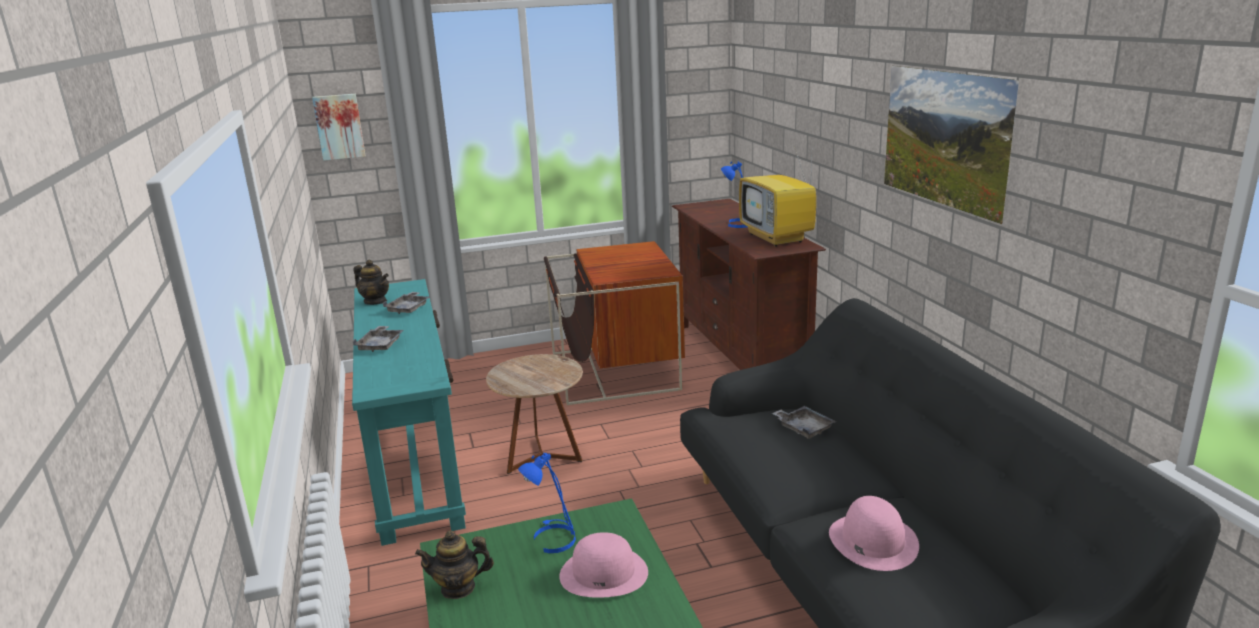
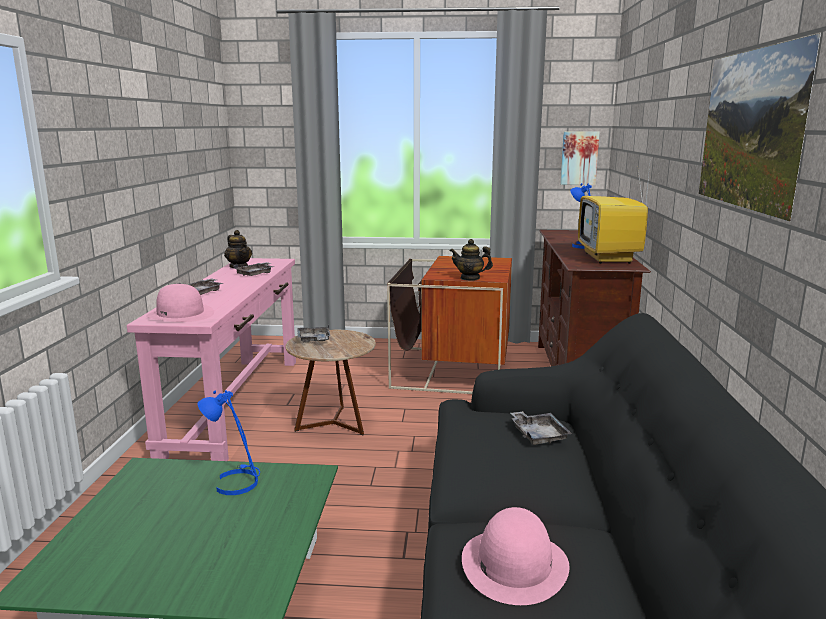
camera: 20 degrees right, 5 degrees down
picture [312,94,366,161] -> picture moved to [560,131,600,185]
turquoise console table [352,279,466,546] -> pink console table [127,258,296,461]
teapot [415,530,494,599] -> teapot moved to [450,239,493,281]
pink hat [559,532,648,598] -> pink hat moved to [146,284,214,322]
none -> grey tray [298,324,330,343]

